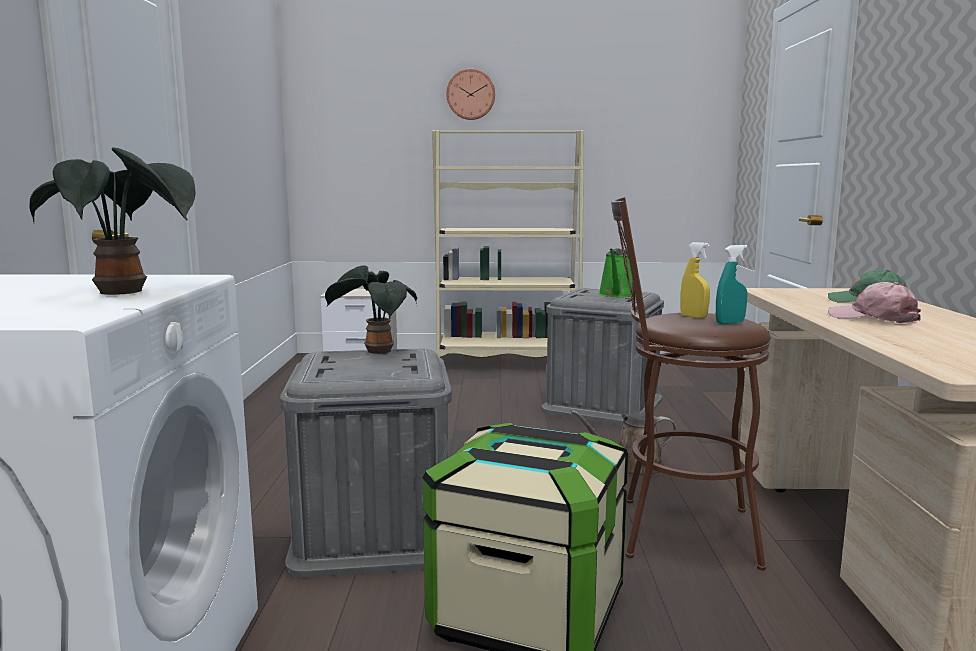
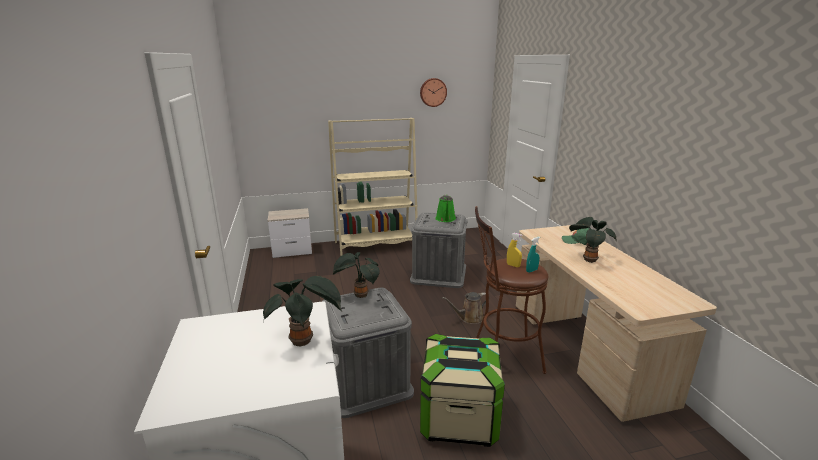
camera: 15 degrees left, 10 degrees up
wall clock [446,69,495,120] -> wall clock moved to [420,78,447,107]
pink cap [828,282,921,323] -> potted plant [569,217,616,263]

